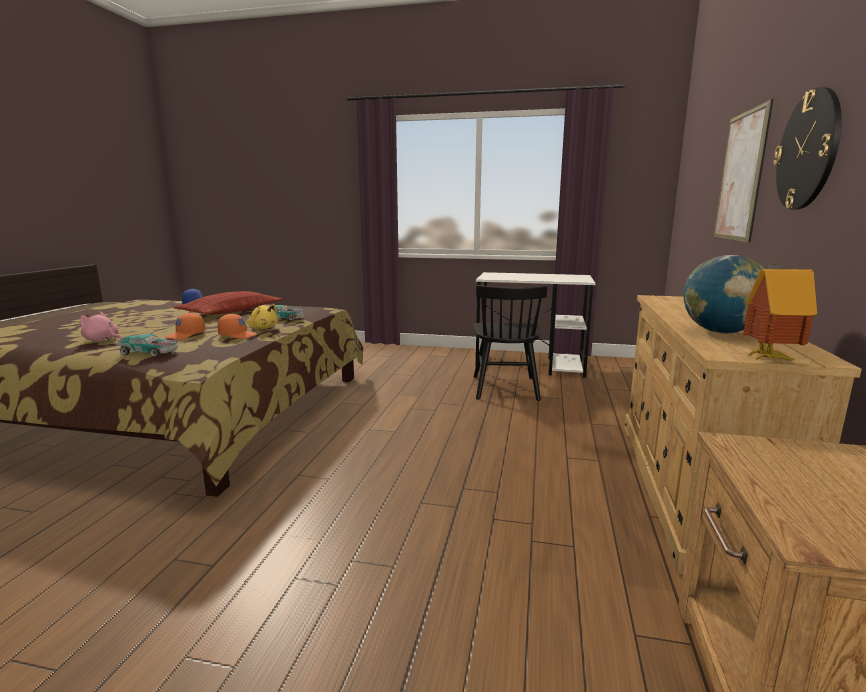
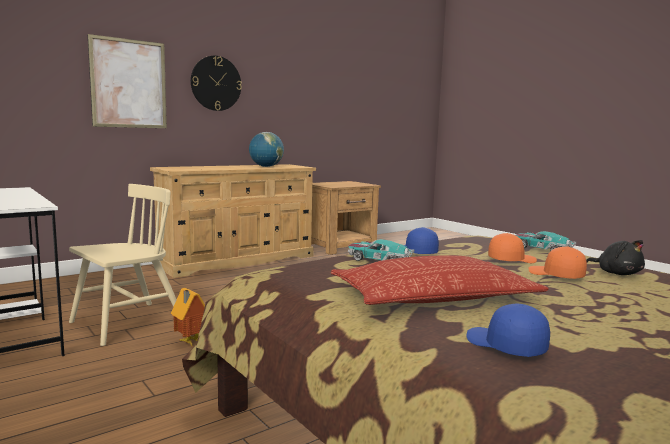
camera: 140 degrees left, 5 degrees down
pink plush toy [80,311,123,342] -> black plush toy [586,240,645,275]
orange cap [217,314,258,339] -> orange cap moved to [528,246,587,279]
yellow plush toy [246,304,278,329] -> blue cap [404,227,439,254]
black chair [474,285,547,401] -> beige chair [69,184,177,346]
toy house [743,264,817,361] -> toy house moved to [171,288,205,347]

